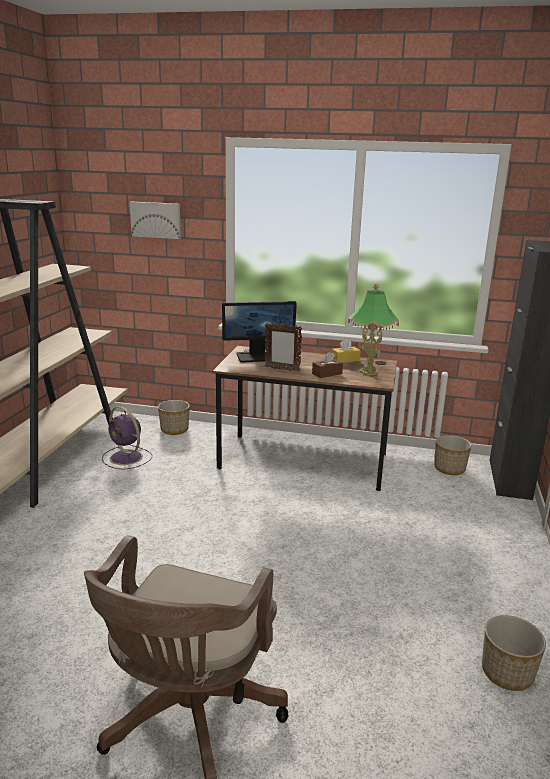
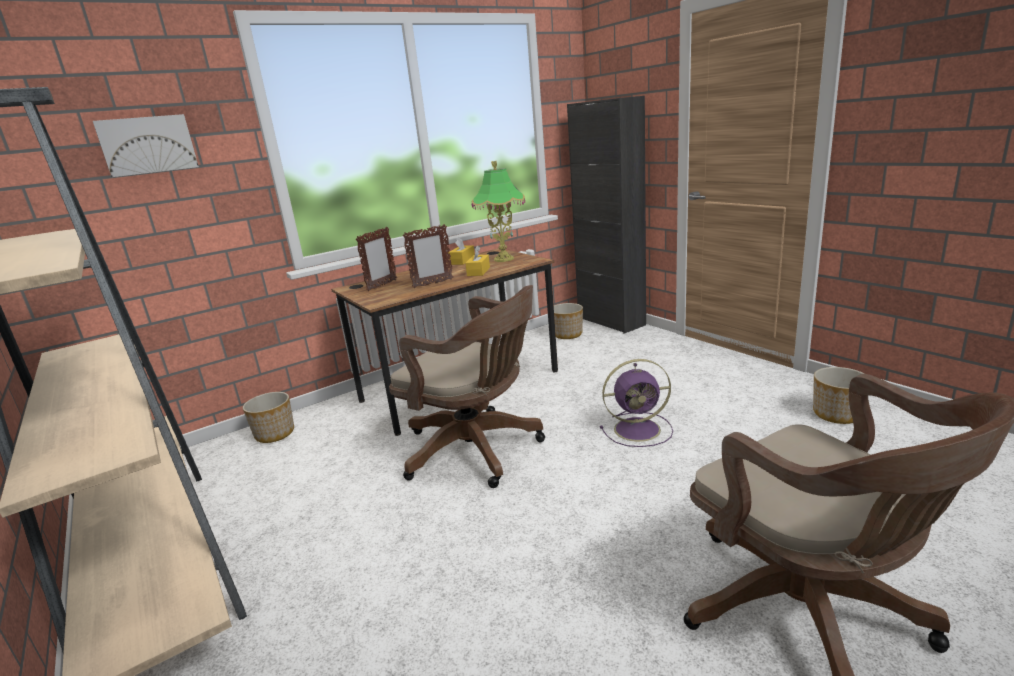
camera: 45 degrees left, 0 degrees up
purple fan [102,406,152,470] -> purple fan moved to [600,359,673,447]
monitor [222,301,297,362] -> picture frame [356,227,397,291]
brown tissue box [312,352,343,378] -> yellow tissue box [465,246,490,276]
none -> brown office chair [389,285,545,488]

